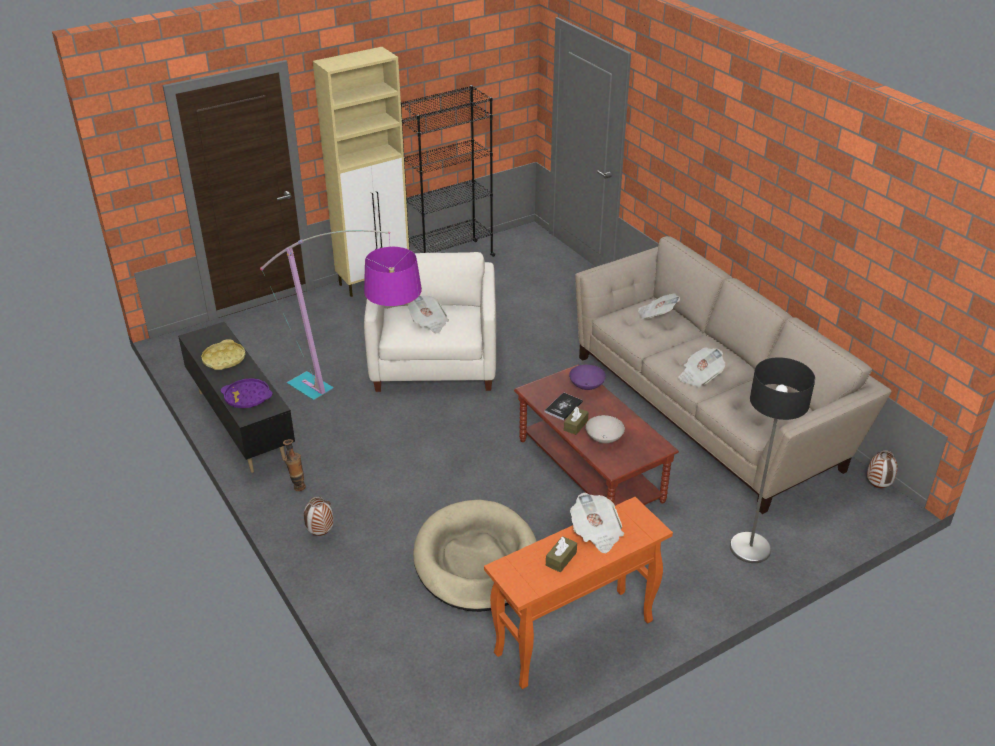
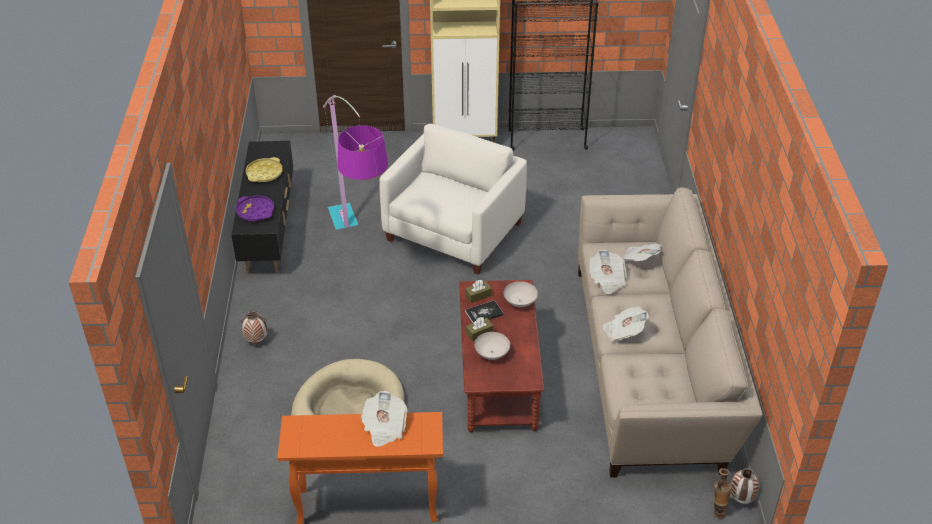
camera: 30 degrees right, 5 degrees up
vase [283,439,306,491] -> vase moved to [714,468,732,519]
newspaper [408,295,449,333] -> newspaper moved to [589,249,627,294]
brown tissue box [546,536,577,572] -> brown tissue box moved to [465,280,492,303]
purple bowl [569,365,606,390] -> white bowl [504,281,538,307]
floor lamp [730,357,815,563] -> none

